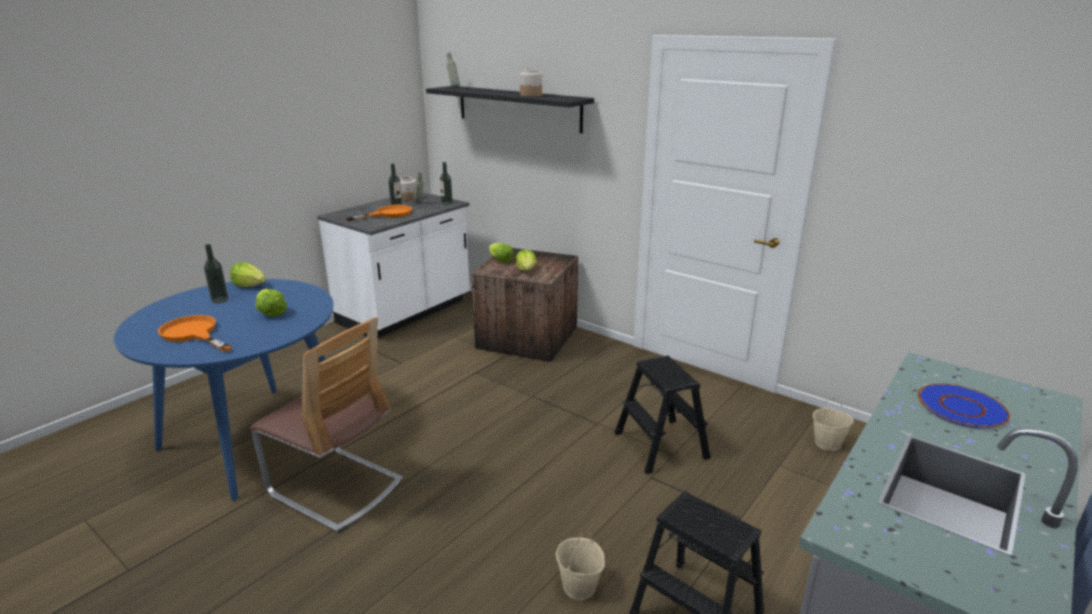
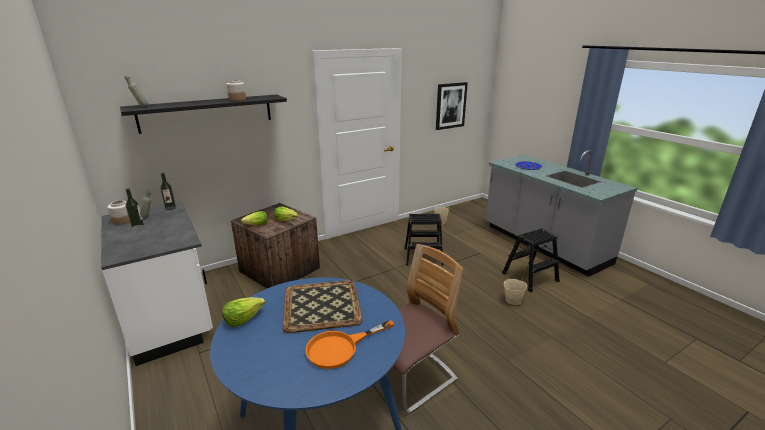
camera: 70 degrees left, 0 degrees up
bottle [204,244,229,303] -> none
lettuce [256,289,287,317] -> tray [282,280,363,333]
orange frying pan [345,205,412,221] -> none
none -> picture [436,82,468,130]

